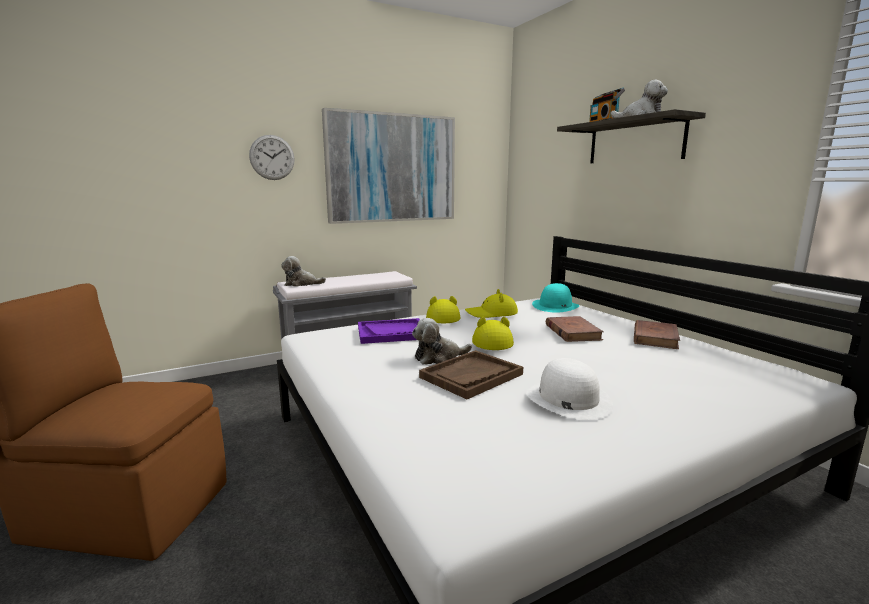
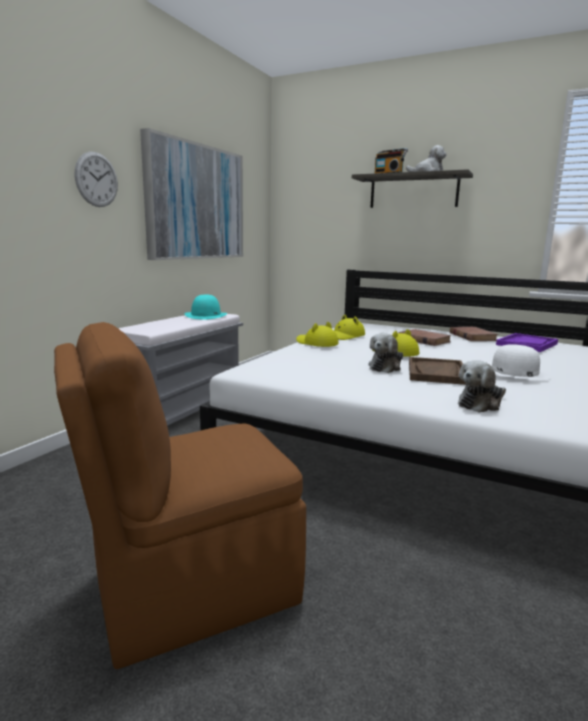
camera: 35 degrees left, 0 degrees up
plush toy [281,256,326,287] -> plush toy moved to [458,360,506,413]
purple tray [358,318,420,344] -> purple tray moved to [496,333,558,352]
turquoise hat [532,283,580,313] -> turquoise hat moved to [185,295,227,319]

